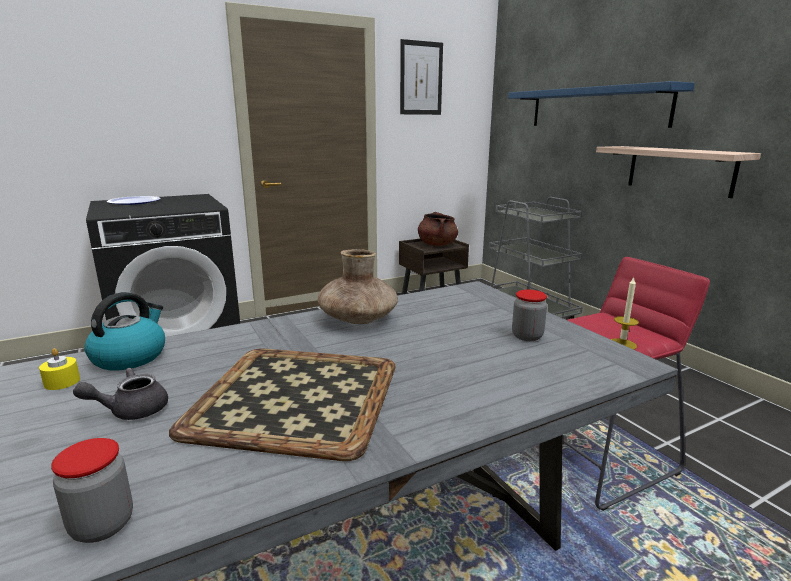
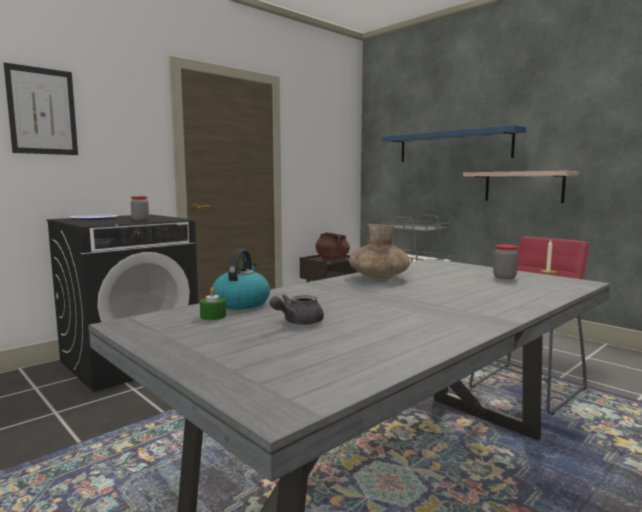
camera: 15 degrees left, 10 degrees down
yellow candle [39,348,80,390] -> green candle [200,287,226,320]
jar [51,438,133,543] -> jar moved to [131,196,149,221]
tray [169,349,396,461] -> none
picture [400,39,443,115] -> picture moved to [4,63,78,155]

